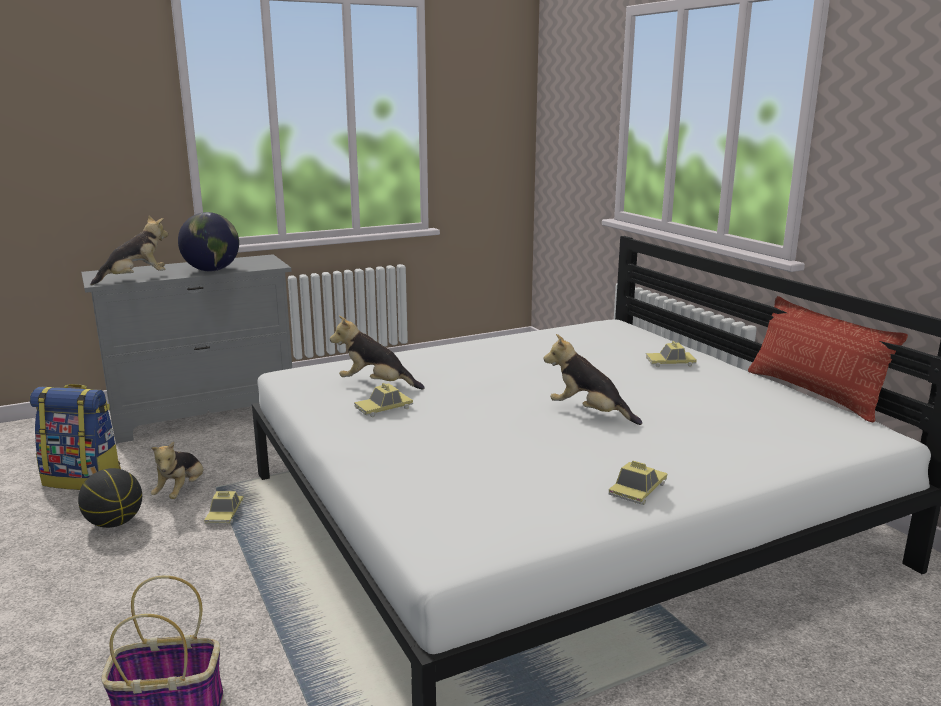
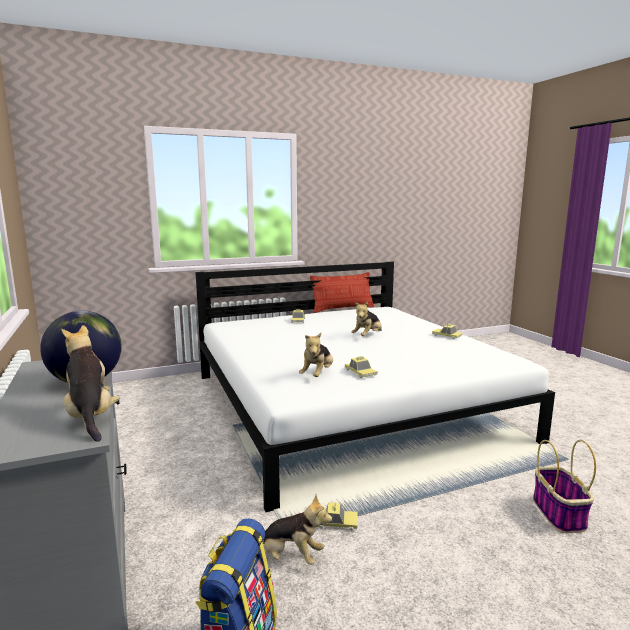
camera: 85 degrees left, 5 degrees down
basketball [78,468,142,528] -> none

